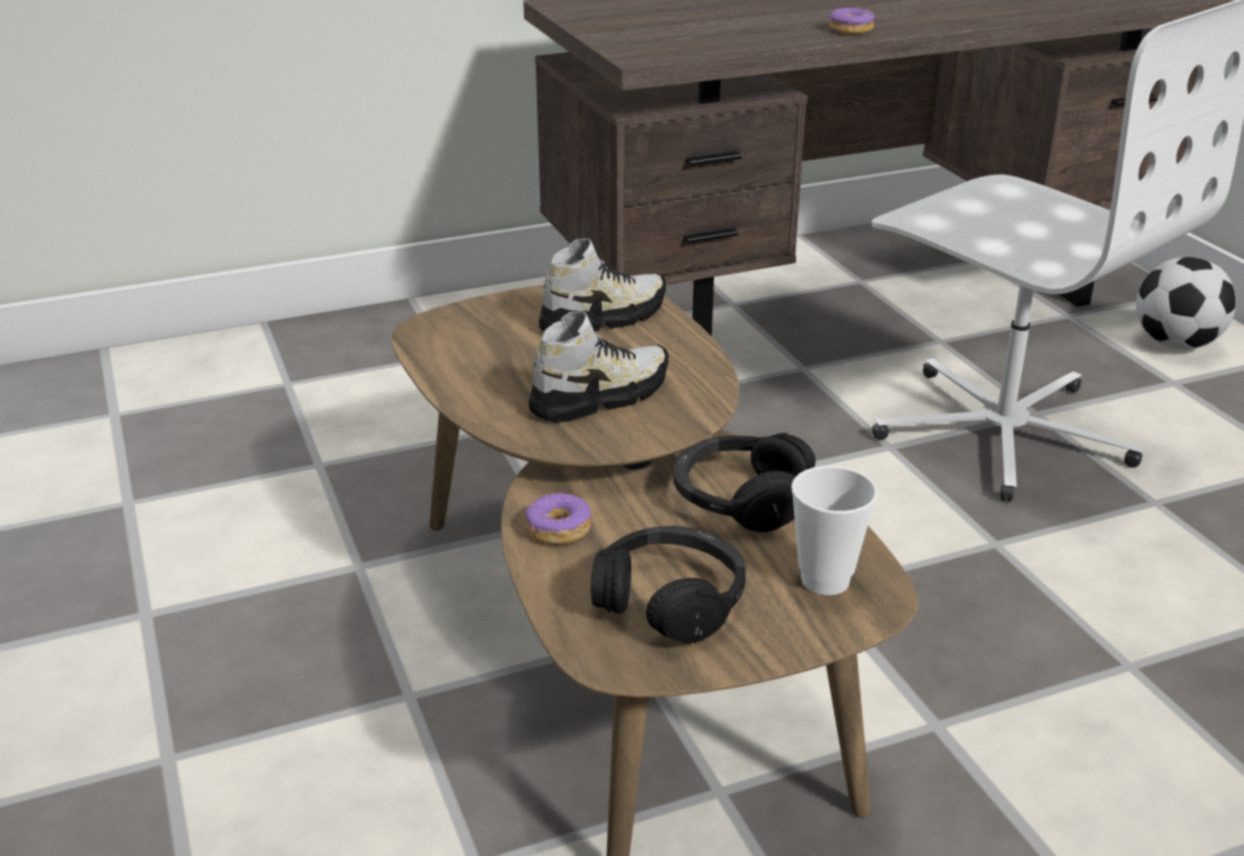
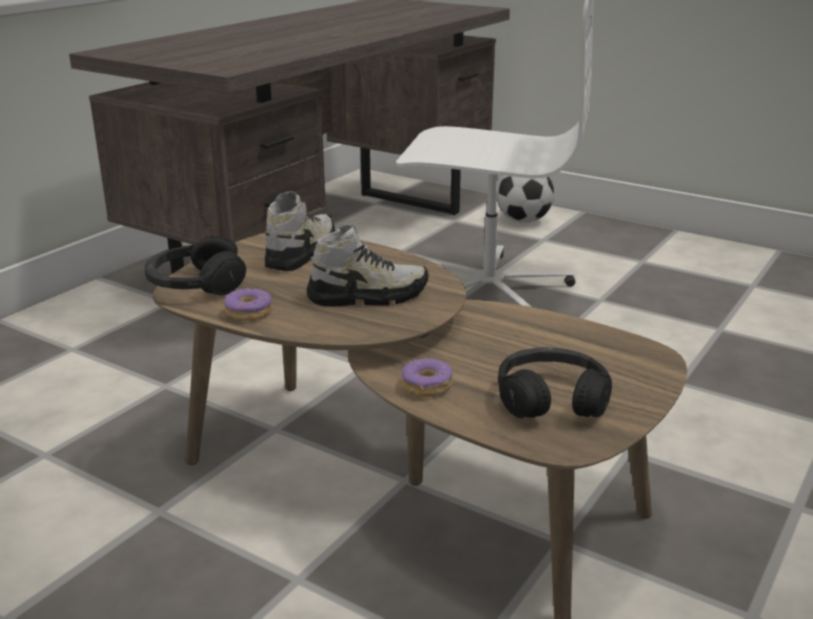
camera: 35 degrees left, 5 degrees down
shoe [529,311,669,423] -> shoe turned 60 degrees clockwise [307,224,429,307]
black headphones [673,433,816,532] -> black headphones moved to [145,235,246,296]
cup [791,466,878,595] -> none
donut [829,8,876,34] -> donut moved to [224,288,272,321]

